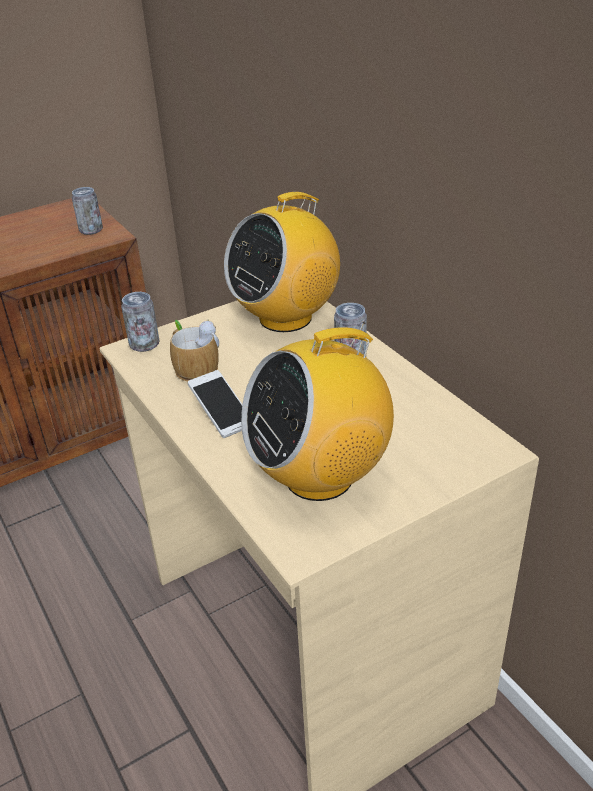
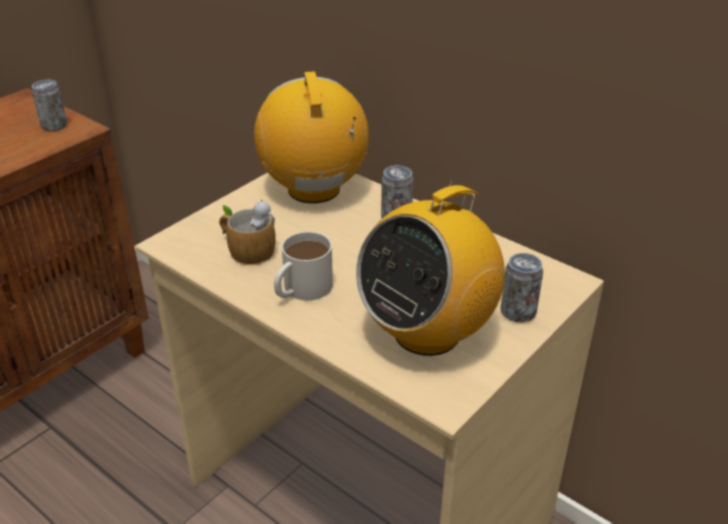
camera: 20 degrees left, 0 degrees up
can [121,292,160,352] -> can moved to [501,253,543,322]
phone [188,370,242,438] -> white mug [274,232,333,301]
radio [224,192,340,332] -> radio turned 135 degrees clockwise [254,71,369,203]

